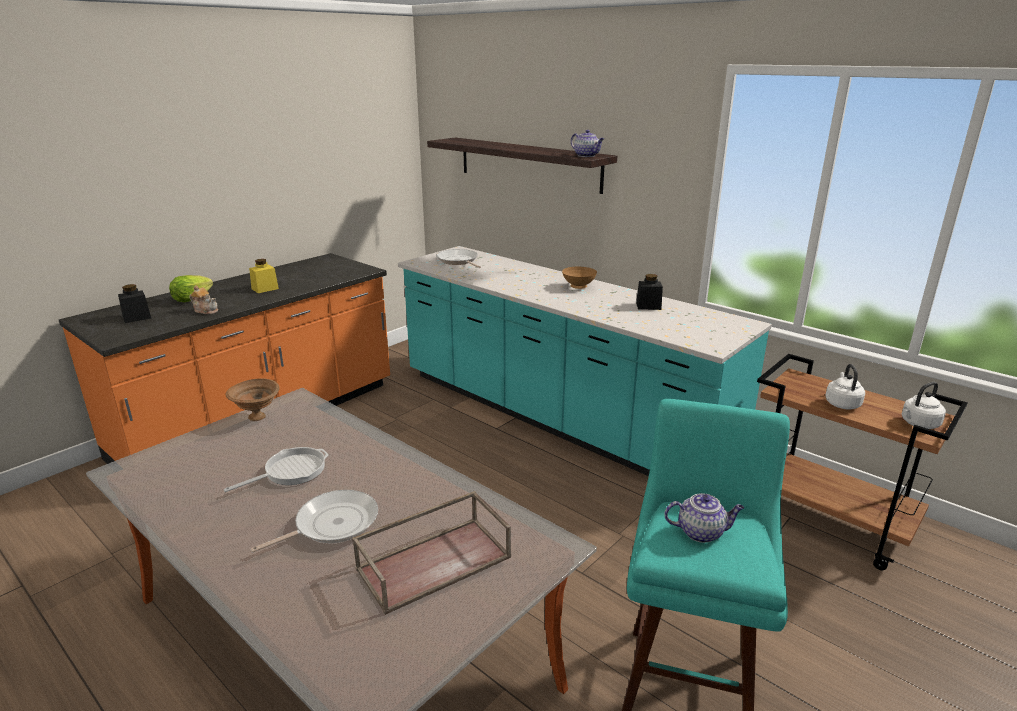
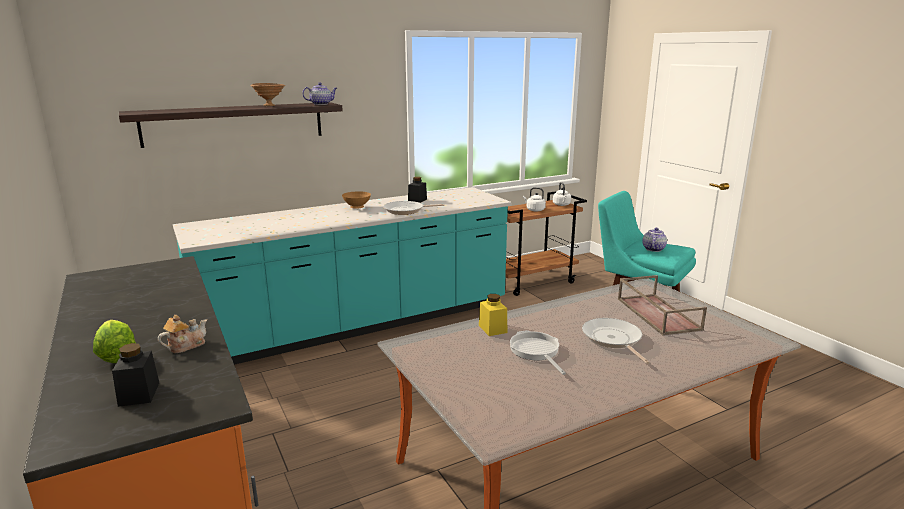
camera: 70 degrees left, 5 degrees down
brown bowl [225,378,279,421] -> brown bowl moved to [250,83,285,106]
yellow jar [249,259,279,293] -> yellow jar moved to [479,294,507,336]
frying pan [436,249,481,268] -> frying pan moved to [384,201,444,215]

